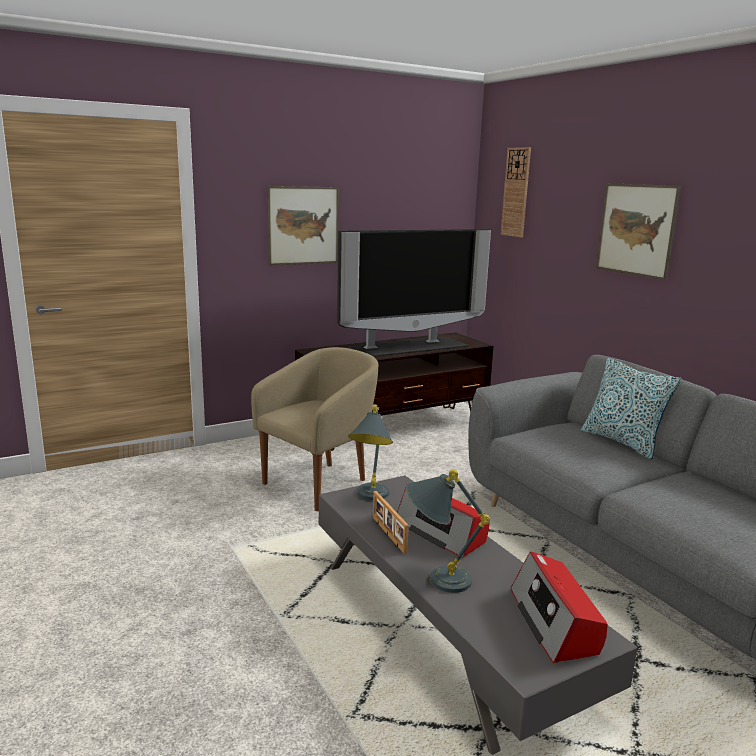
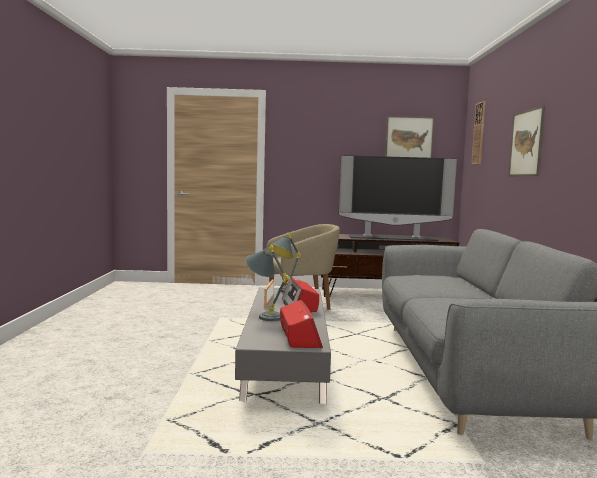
camera: 30 degrees right, 10 degrees down
picture [267,186,339,266] -> picture moved to [385,116,434,158]
radio [511,552,608,663] -> radio turned 150 degrees clockwise [280,300,323,348]
pillow [581,358,681,459] -> none

